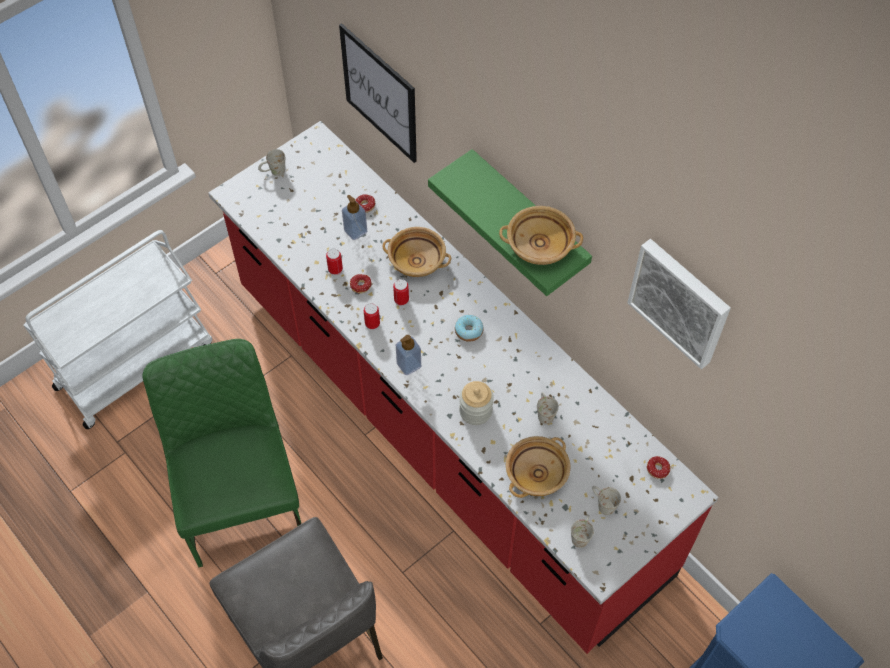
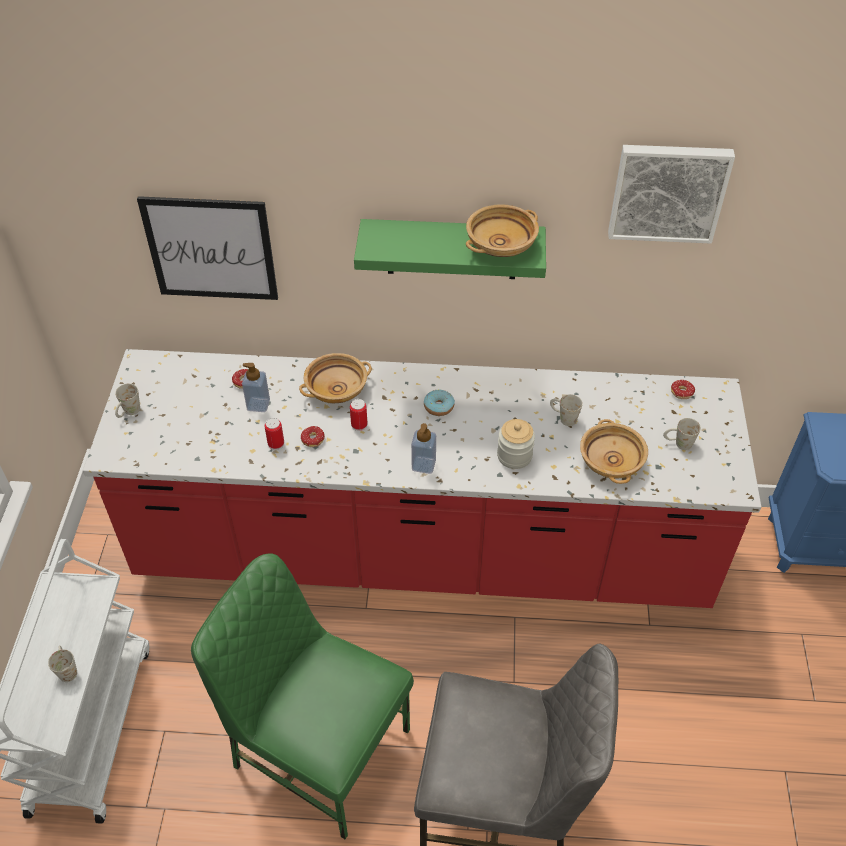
camera: 45 degrees left, 10 degrees down
can [364,303,380,330] -> none
white mug [571,515,594,548] -> white mug moved to [48,645,77,682]

